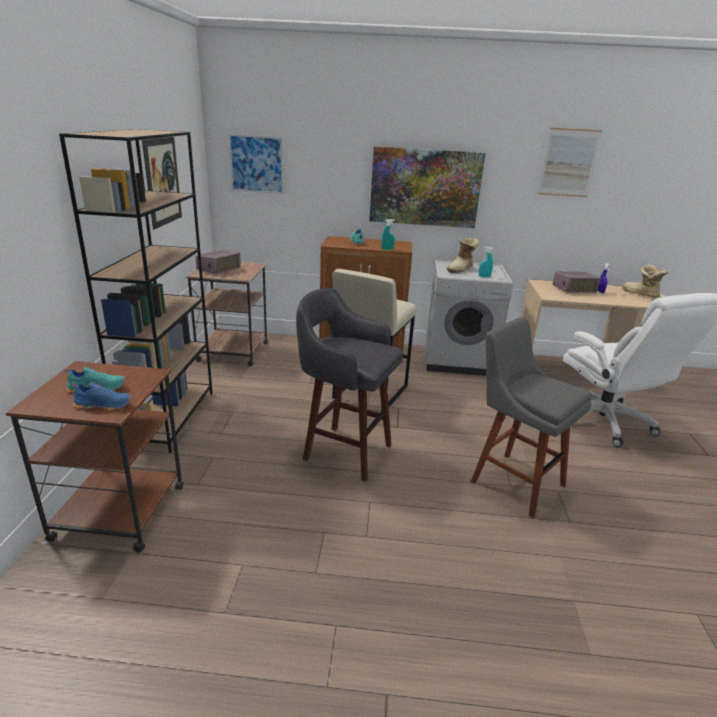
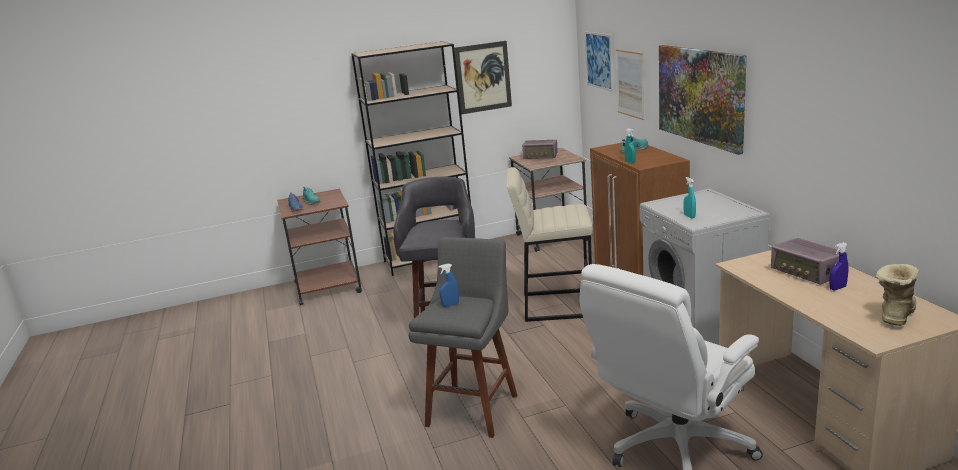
camera: 70 degrees right, 5 degrees down
boot [447,238,479,273] -> none
picture [537,128,603,197] -> picture moved to [616,49,644,120]
none -> blue spray bottle [438,263,459,307]

